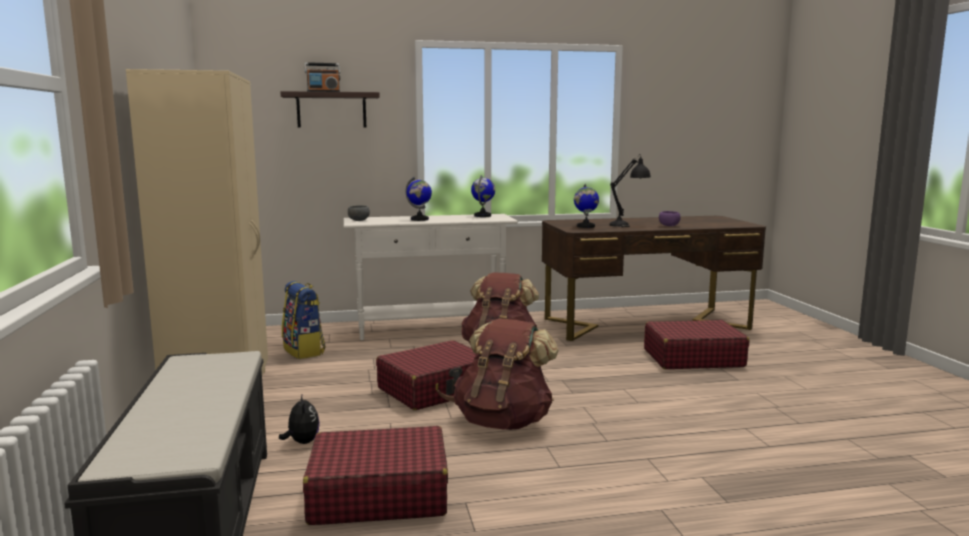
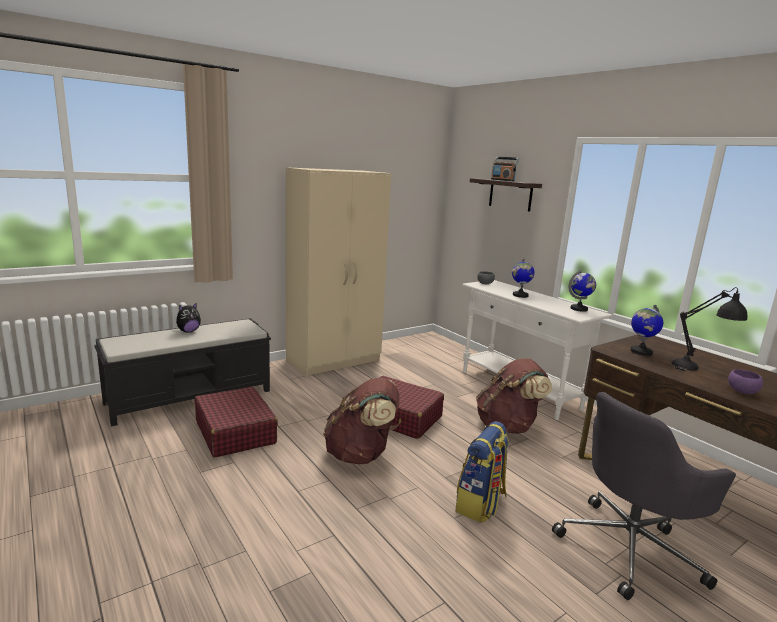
camera: 65 degrees right, 5 degrees up
plush toy [279,393,320,444] -> plush toy moved to [176,303,201,333]
backpack [282,281,326,359] -> backpack moved to [455,421,509,523]
red suitcase [644,320,749,369] -> grey office chair [552,392,736,600]

